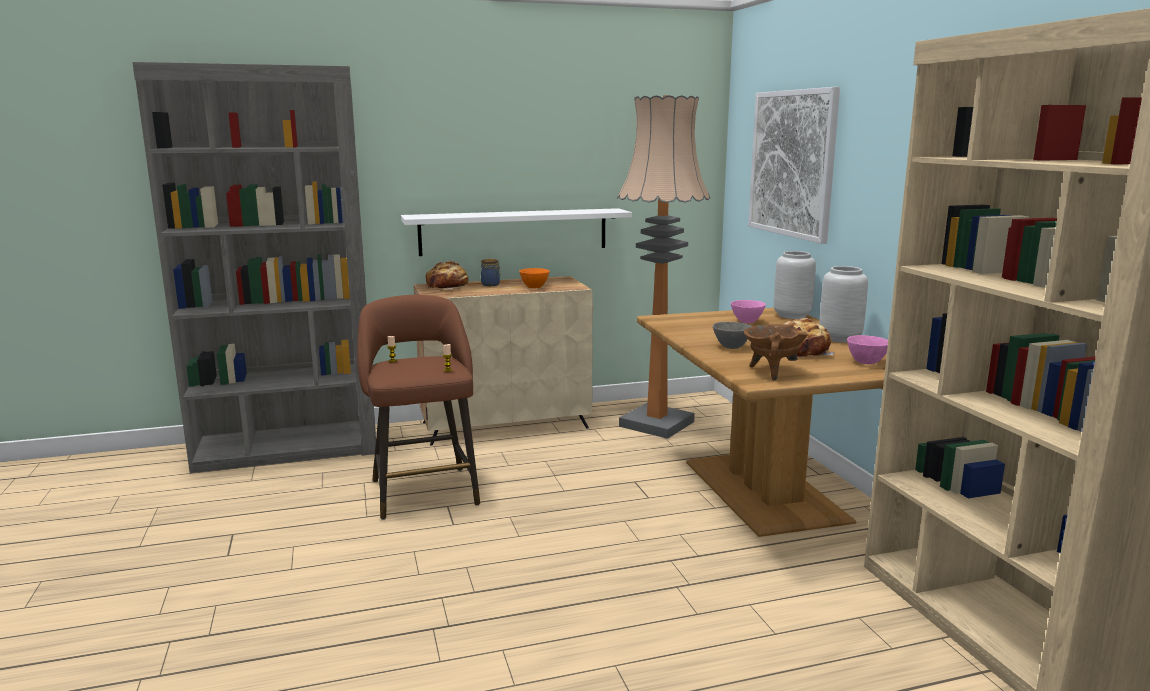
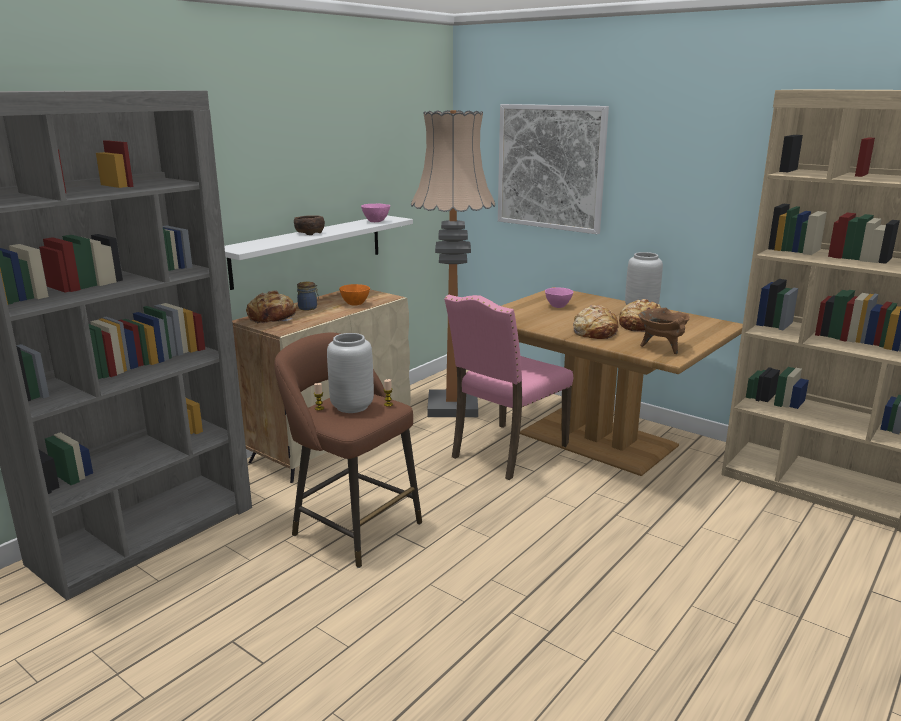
camera: 35 degrees left, 5 degrees up
grey bowl [713,322,752,349] -> bread [573,305,619,339]
grey vase [774,251,816,319] -> grey vase moved to [327,333,374,413]
pink bowl [847,335,888,364] -> pink bowl moved to [361,204,390,222]
none -> brown bowl [294,215,325,235]
none -> pink chair [444,295,573,480]

